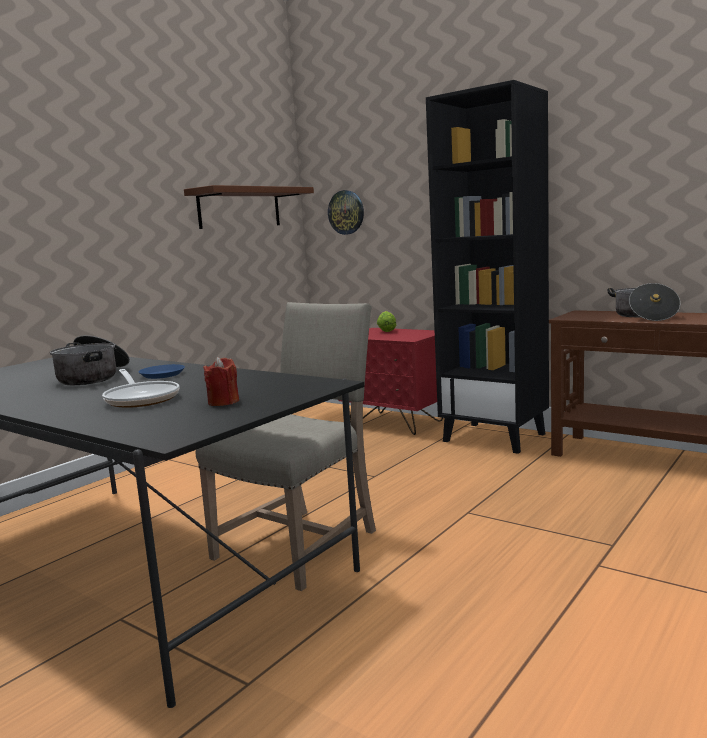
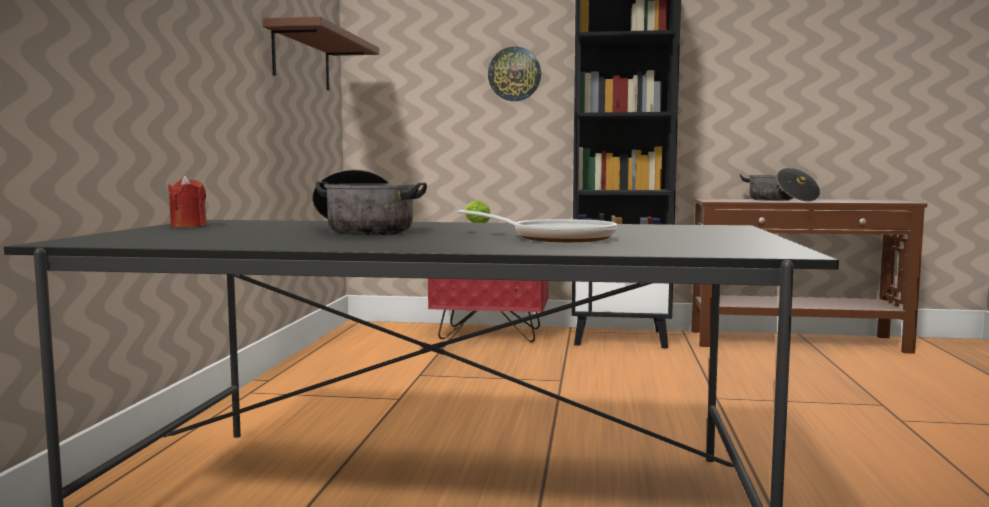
camera: 30 degrees left, 5 degrees down
blue plate [139,364,185,379] -> none
beige chair [196,302,376,591] -> none
red candle [203,357,239,406] -> red candle moved to [168,176,207,227]
wall clock [328,190,364,235] -> wall clock moved to [488,47,541,101]

